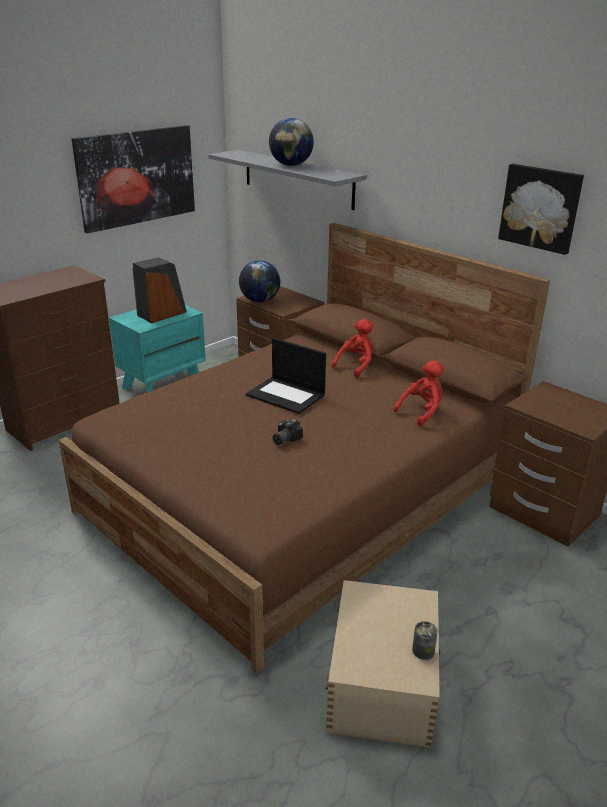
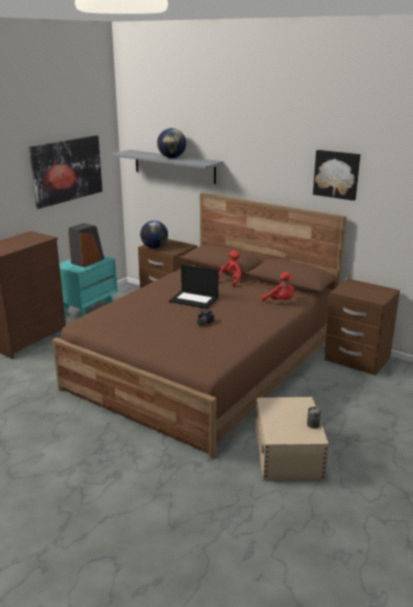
camera: 10 degrees left, 5 degrees down
red plush toy [393,360,445,426] -> red plush toy turned 90 degrees clockwise [261,272,294,301]

